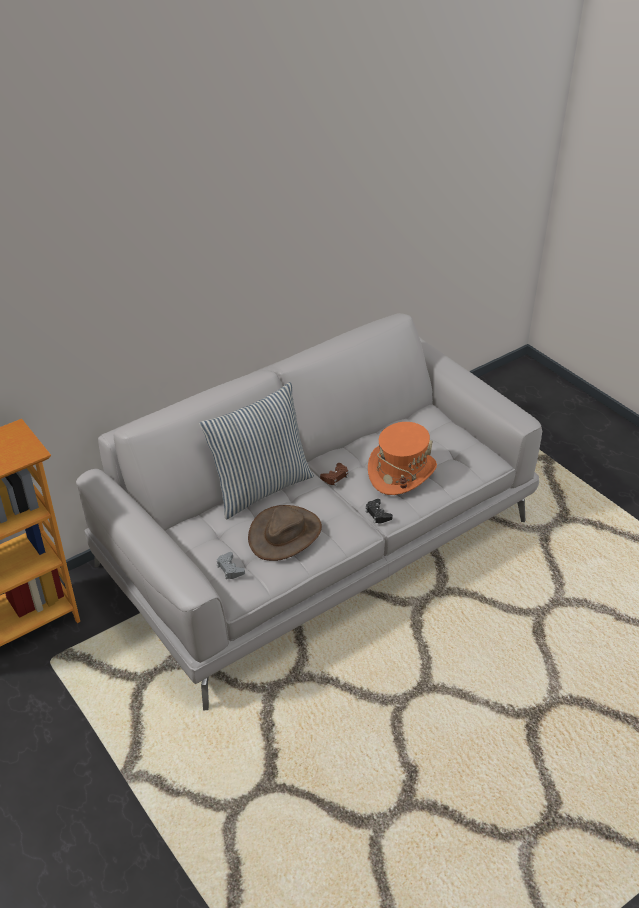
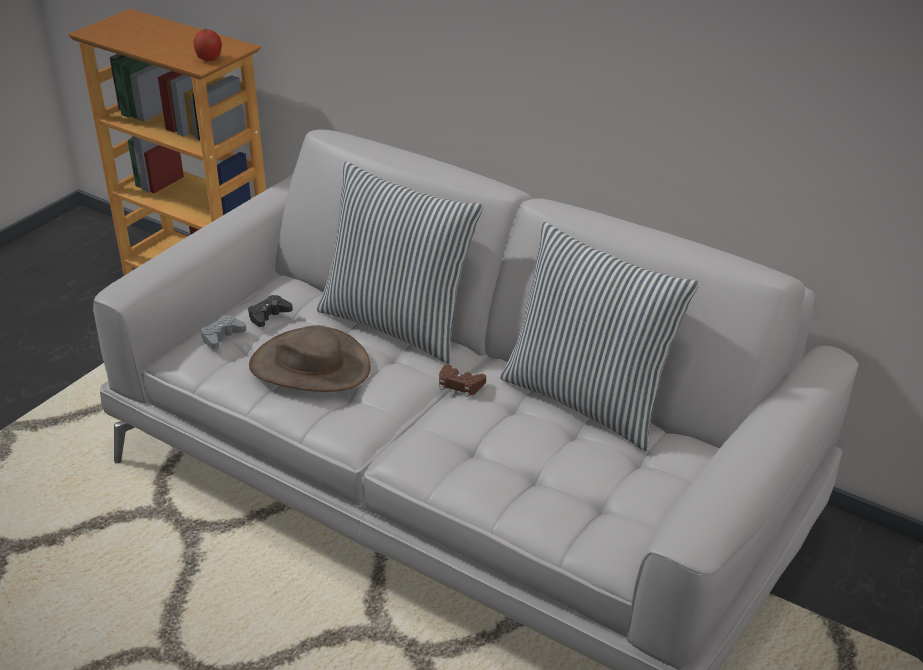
camera: 70 degrees right, 5 degrees down
black game controller [365,499,393,523] -> black game controller moved to [248,295,293,327]
orange hat [368,422,437,495] -> none
none -> apple [194,29,222,61]
none -> pillow [500,222,700,451]

